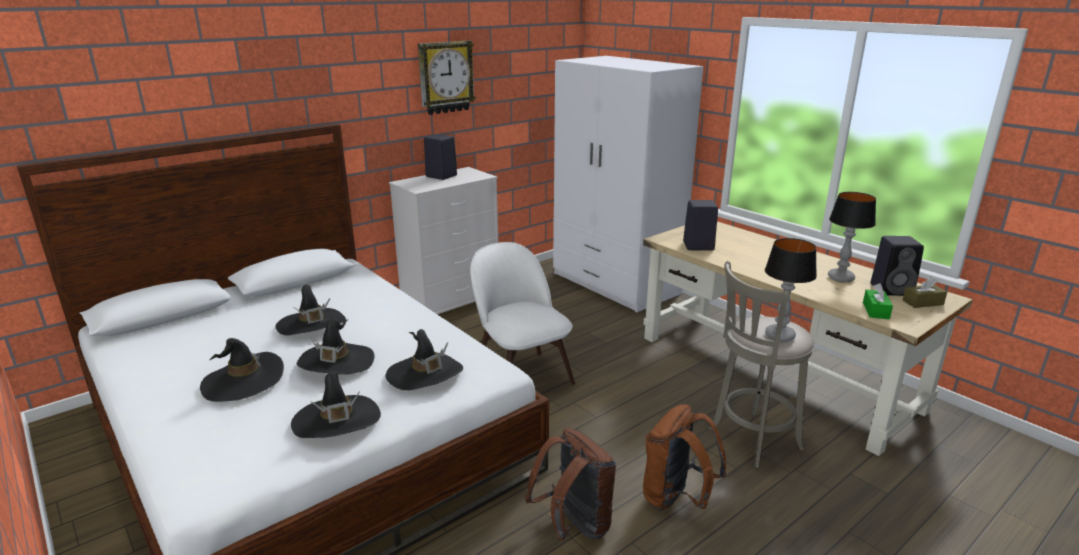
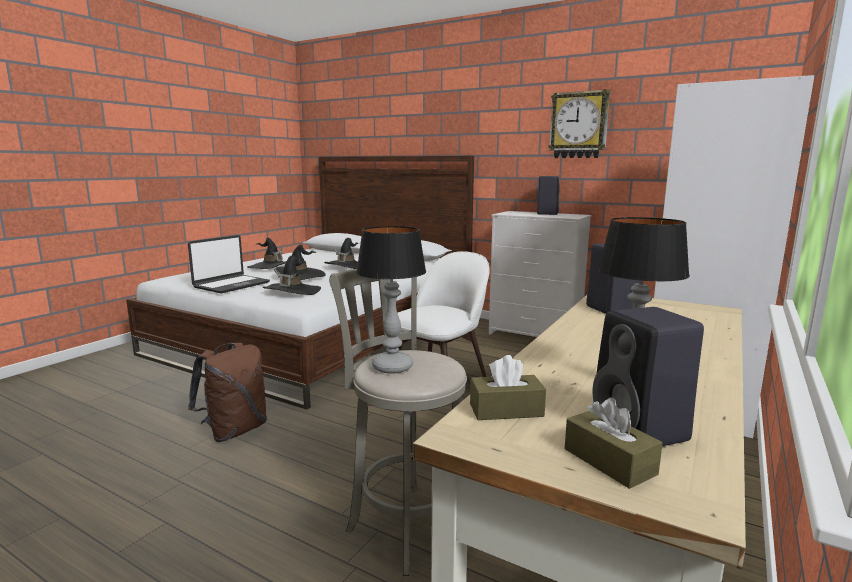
camera: 70 degrees right, 10 degrees down
black hat [291,371,381,438] -> laptop [188,235,270,293]
brown backpack [643,404,726,510] -> none
green tissue box [863,283,893,319] -> brown tissue box [470,355,546,420]

